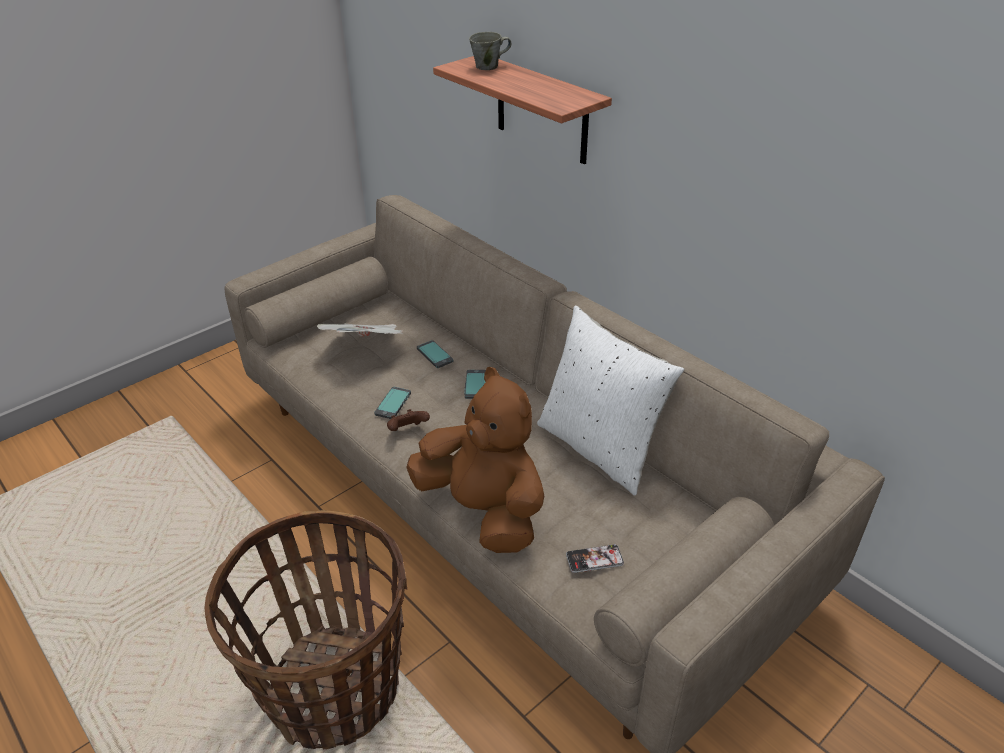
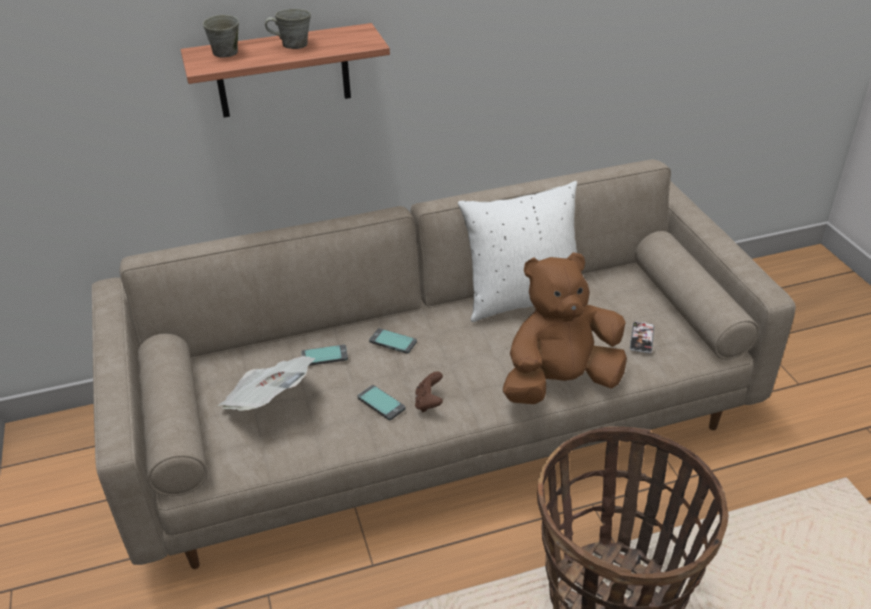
camera: 65 degrees left, 0 degrees up
none -> grey mug [265,9,311,49]

